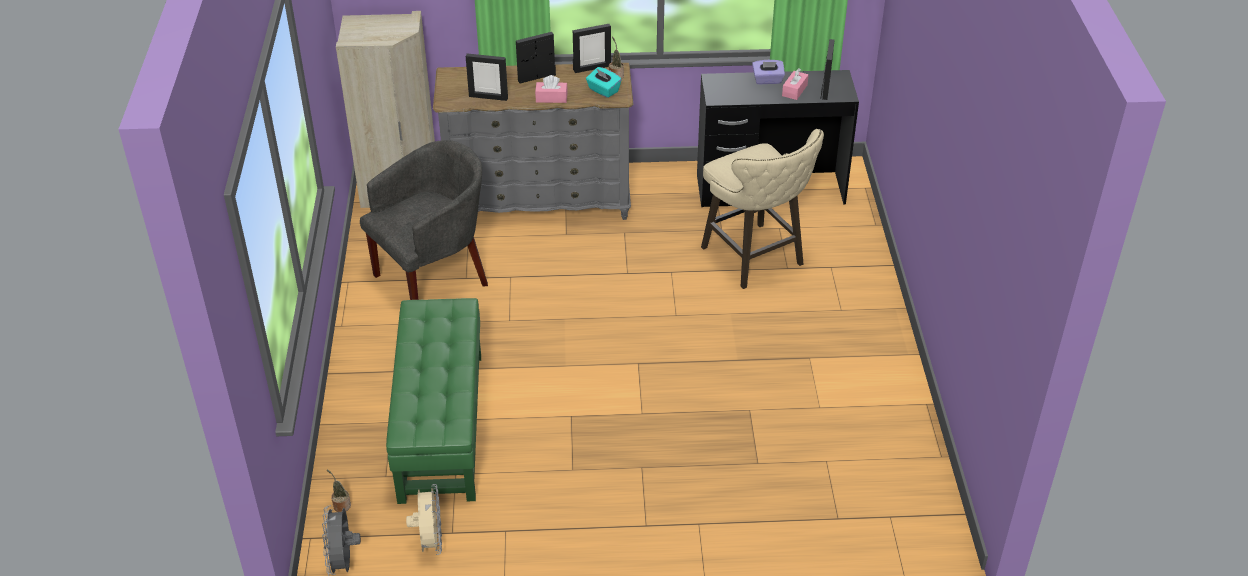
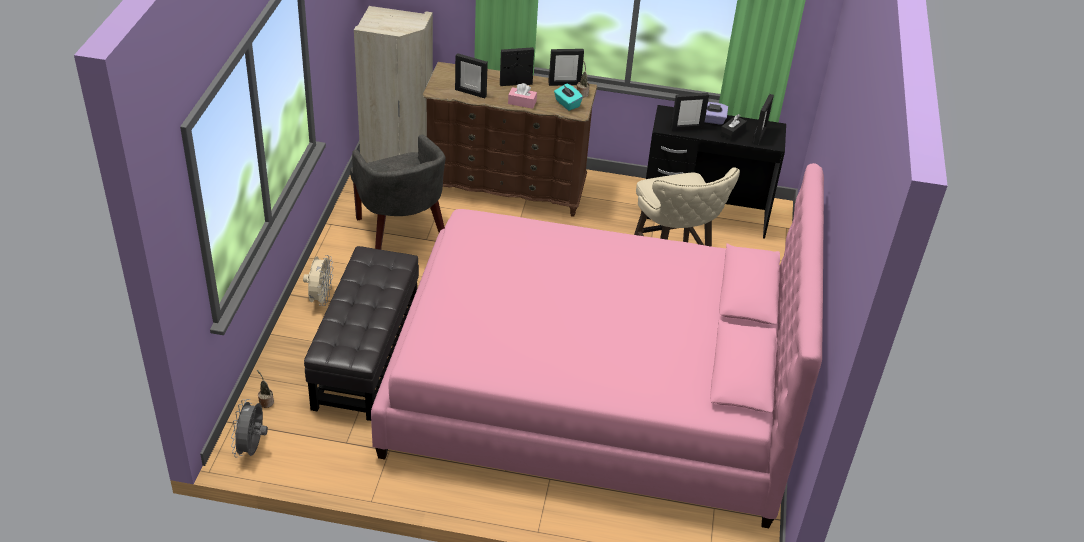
camera: 10 degrees right, 0 degrees up
grey armchair [360,140,488,300] -> grey armchair turned 90 degrees clockwise [350,134,445,250]
green ottoman [386,298,481,504] -> black ottoman [304,246,419,421]
beige fan [406,484,442,555] -> beige fan moved to [303,255,333,306]
grey dresser [433,63,633,220] -> brown dresser [423,62,597,217]
pink tissue box [782,68,808,100] -> black tissue box [720,114,747,141]
none -> pink bed [371,163,824,528]
none -> picture frame [670,93,709,131]

